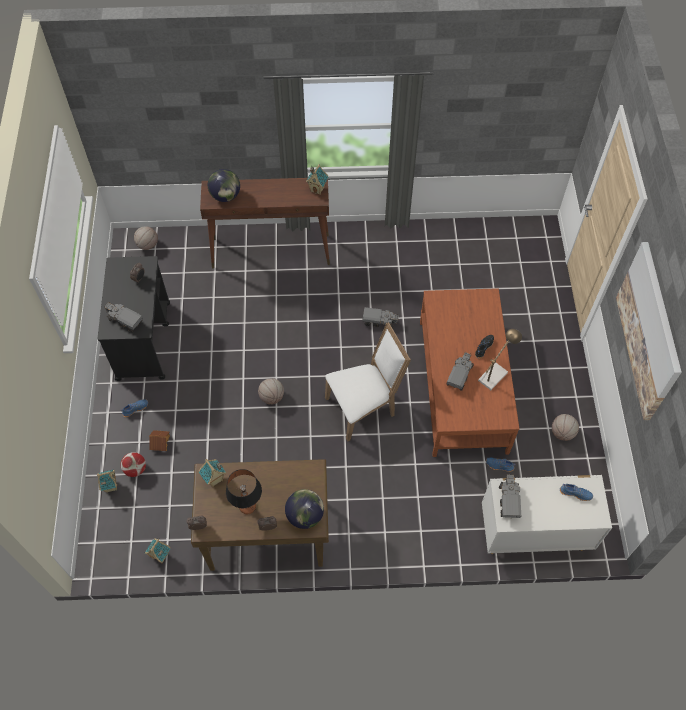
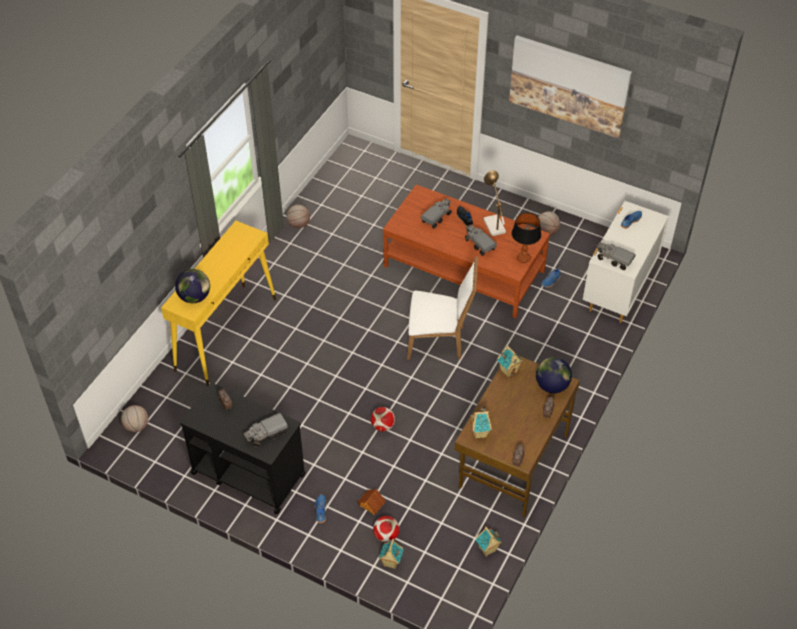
camera: 60 degrees left, 10 degrees down
brown console table [200,178,330,268] -> yellow console table [161,221,276,386]
table lamp [226,469,262,514] -> table lamp moved to [512,213,541,263]
basketball [258,378,284,404] -> basketball moved to [287,205,310,228]
toy house [306,164,328,195] -> toy house moved to [497,345,523,377]
white chair [325,322,411,441] -> white chair turned 90 degrees clockwise [407,256,478,360]
toy truck [362,307,399,328] -> toy truck moved to [421,198,452,229]
none -> football [371,407,395,432]

